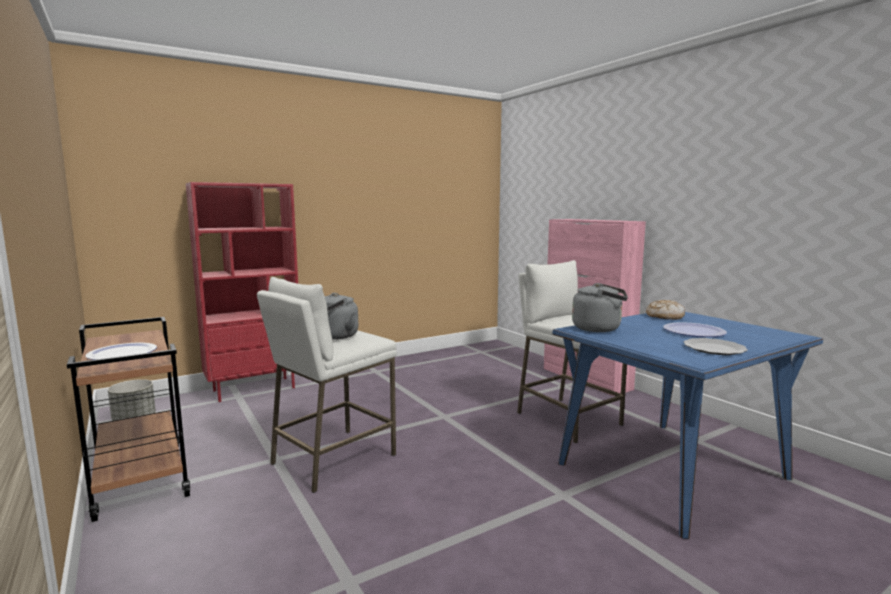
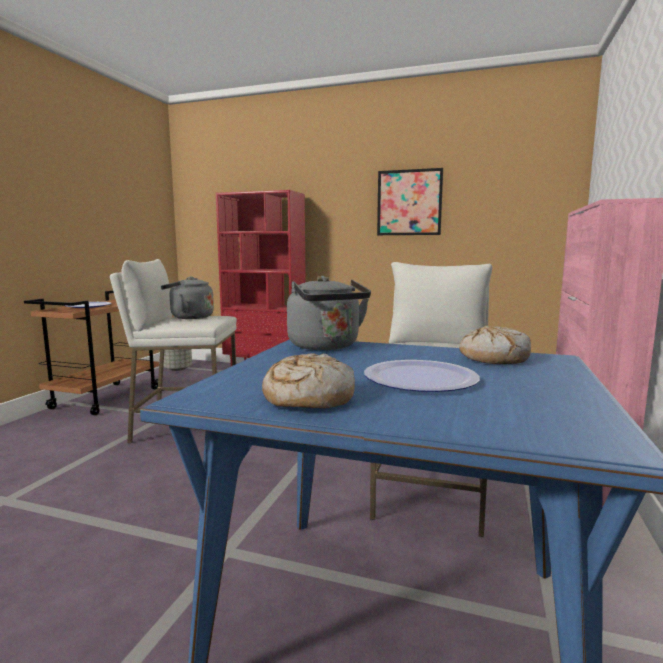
camera: 50 degrees right, 0 degrees up
plate [684,338,748,355] -> bread [262,353,355,408]
none -> picture [377,168,443,235]

